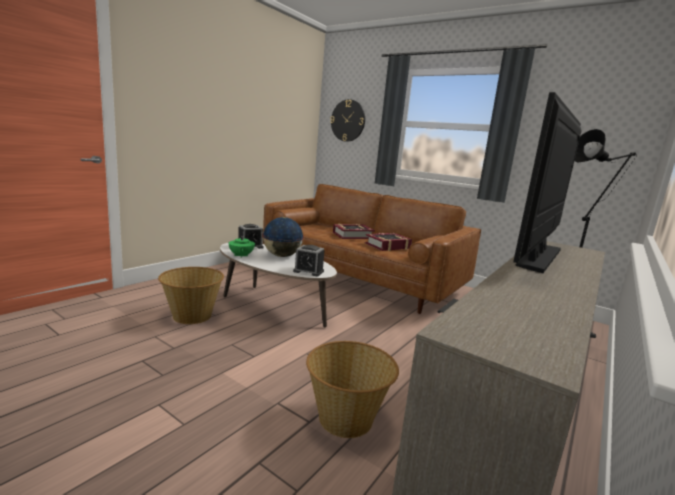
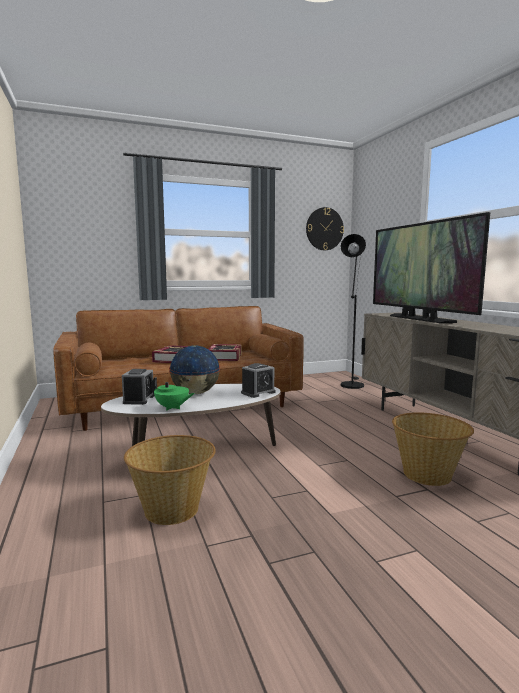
camera: 55 degrees left, 5 degrees down
wall clock [330,99,365,142] -> wall clock moved to [306,207,344,250]

